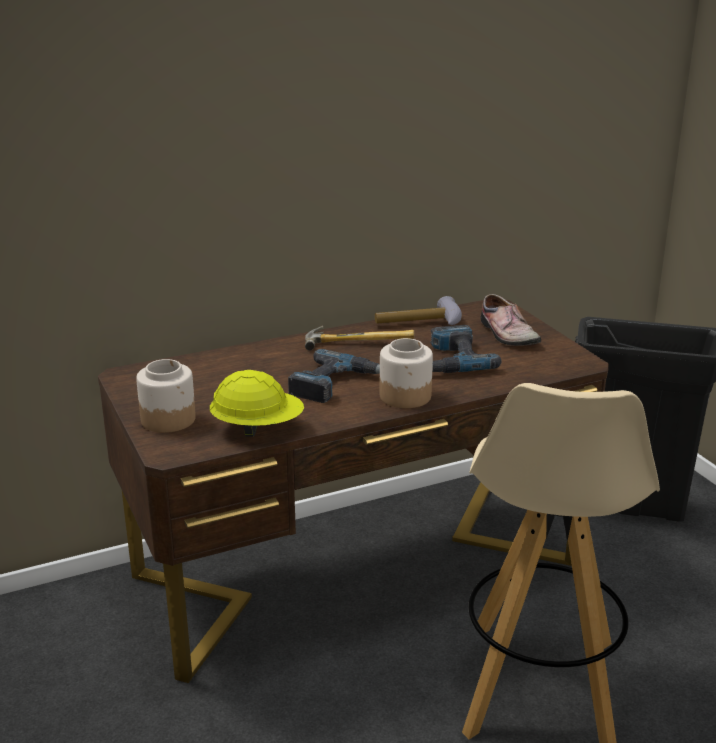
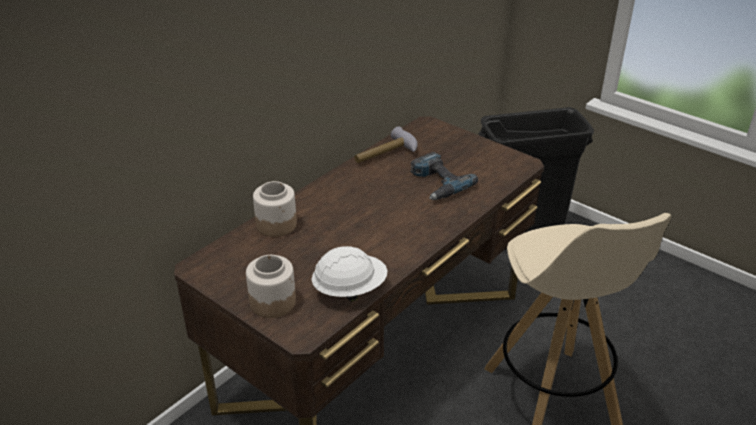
camera: 25 degrees left, 10 degrees up
yellow hard hat [210,370,304,437] -> white hard hat [311,246,388,302]
power drill [288,349,380,403] -> none
hammer [305,326,415,351] -> none
jar [379,338,433,408] -> jar moved to [253,181,297,237]
shoe [480,294,541,346] -> none

